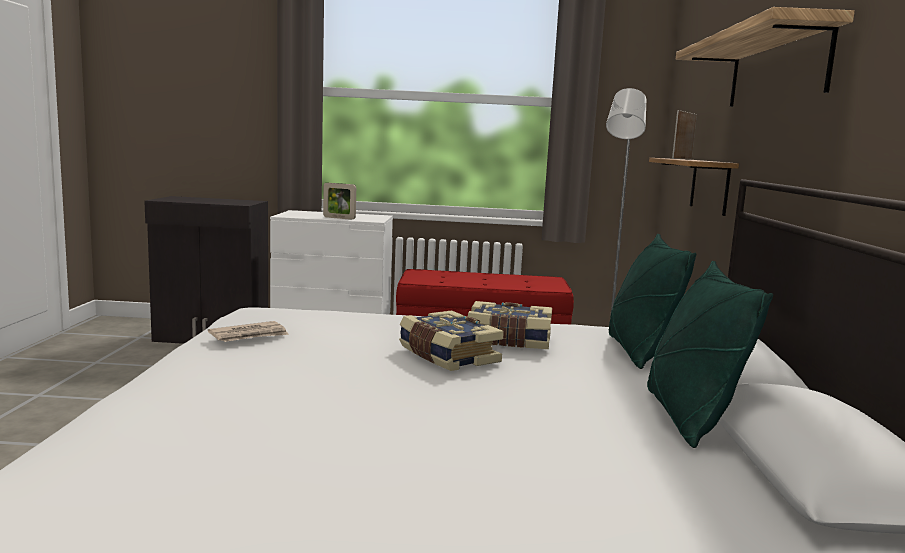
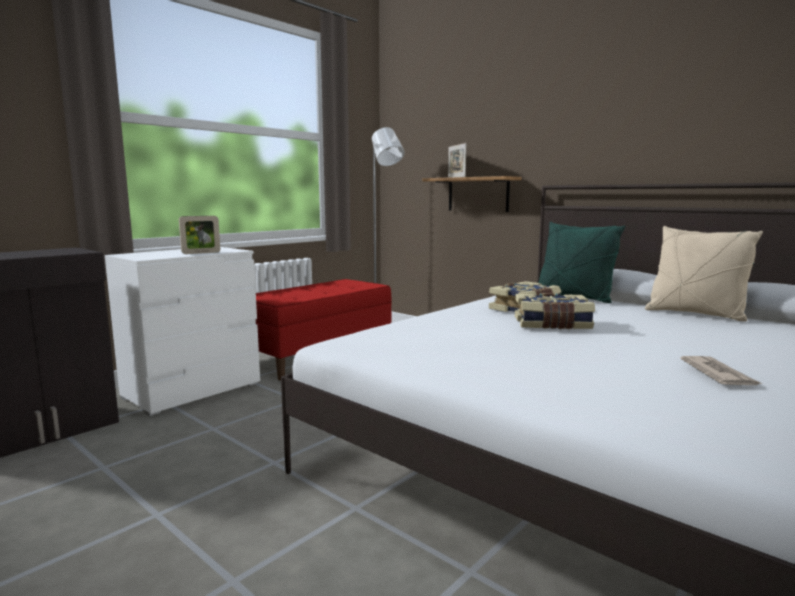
camera: 50 degrees left, 0 degrees up
newspaper [208,321,289,342] -> newspaper moved to [680,356,762,385]
green pillow [647,261,773,448] -> beige pillow [645,226,763,322]
shelf [676,7,855,107] -> none

